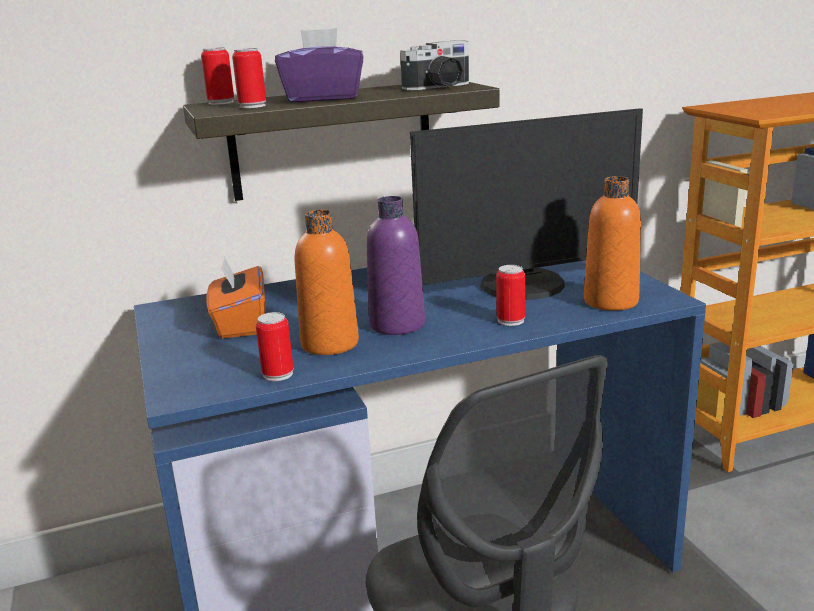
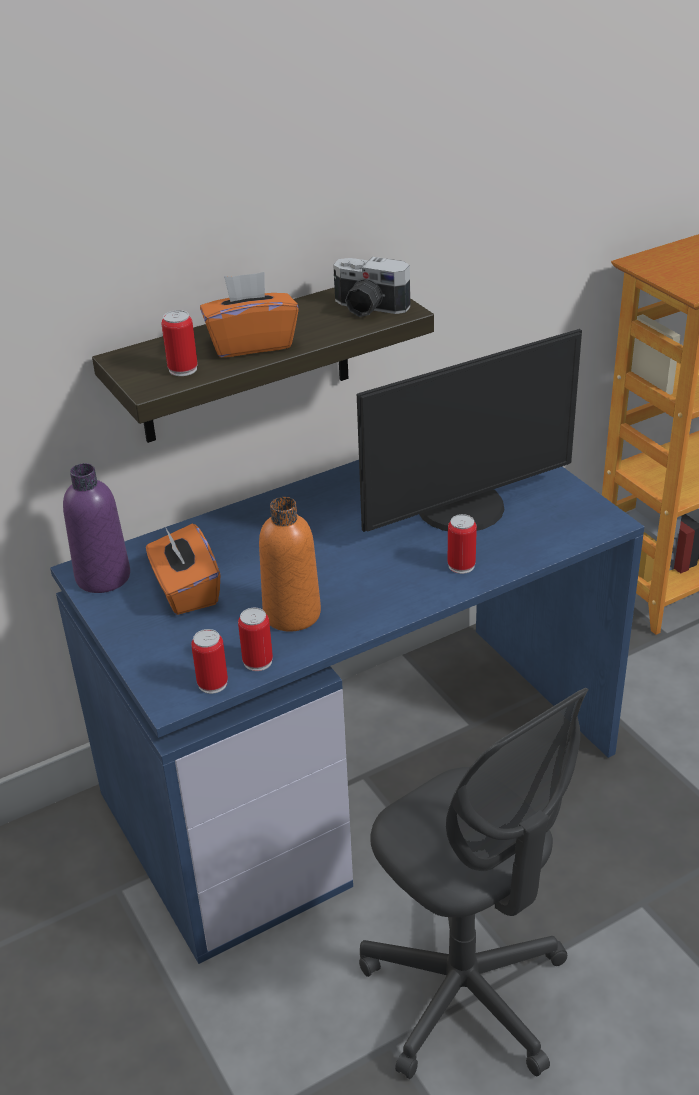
camera: 10 degrees left, 15 degrees up
can [201,47,234,105] -> can moved to [191,629,228,694]
purple tissue box [275,28,363,102] -> orange tissue box [200,272,299,358]
purple bottle [367,196,425,335] -> purple bottle moved to [63,463,130,593]
camera [400,40,469,90] -> camera turned 60 degrees clockwise [333,257,410,317]
orange bottle [584,176,641,310] -> none

